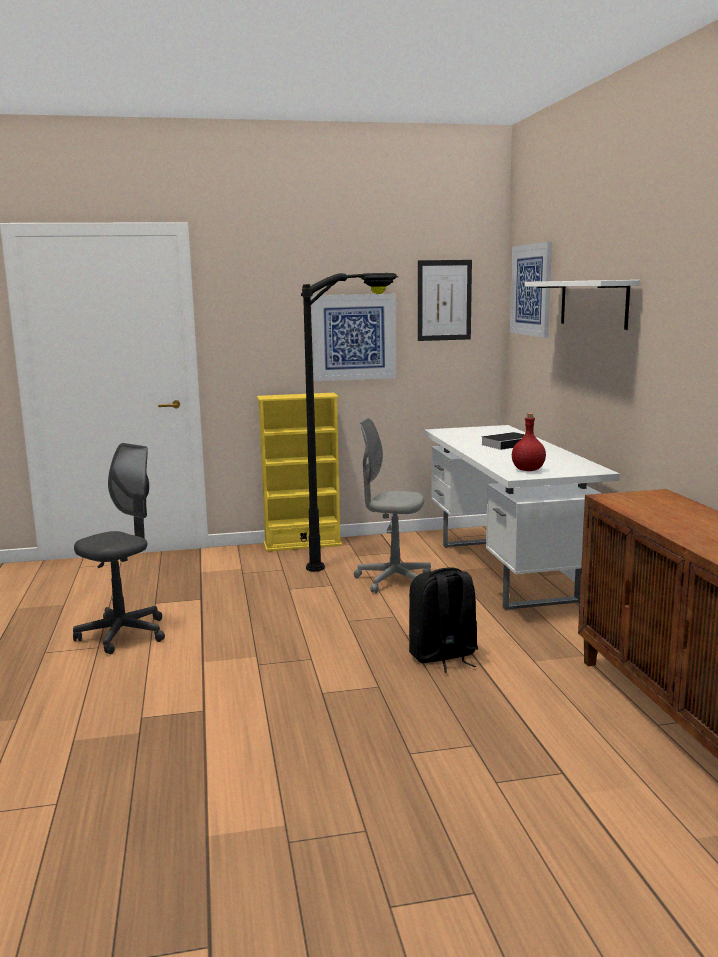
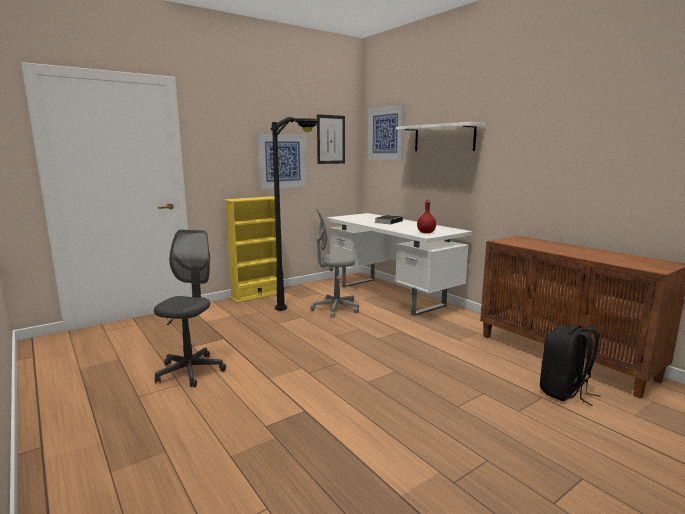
camera: 25 degrees left, 0 degrees up
black backpack [409,567,478,673] -> black backpack moved to [540,325,600,406]

